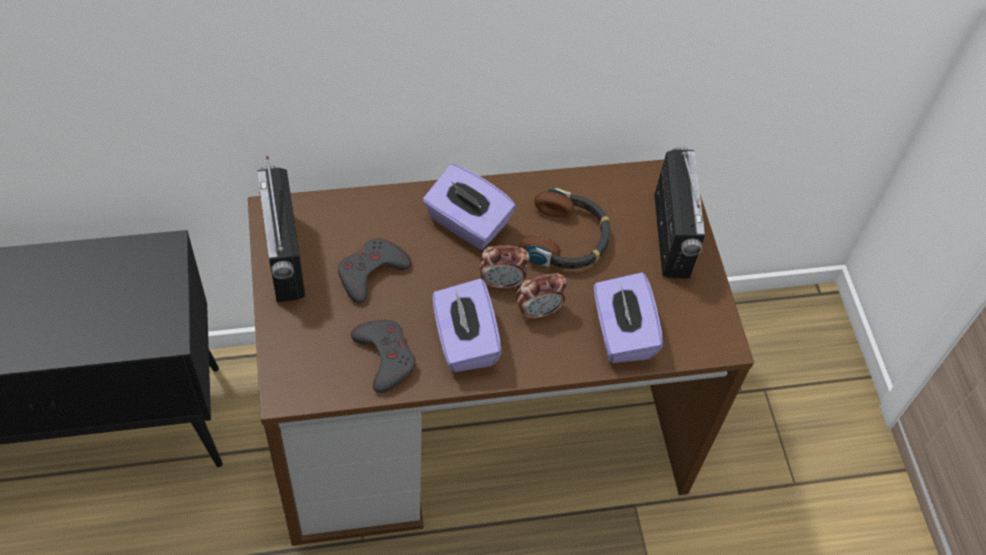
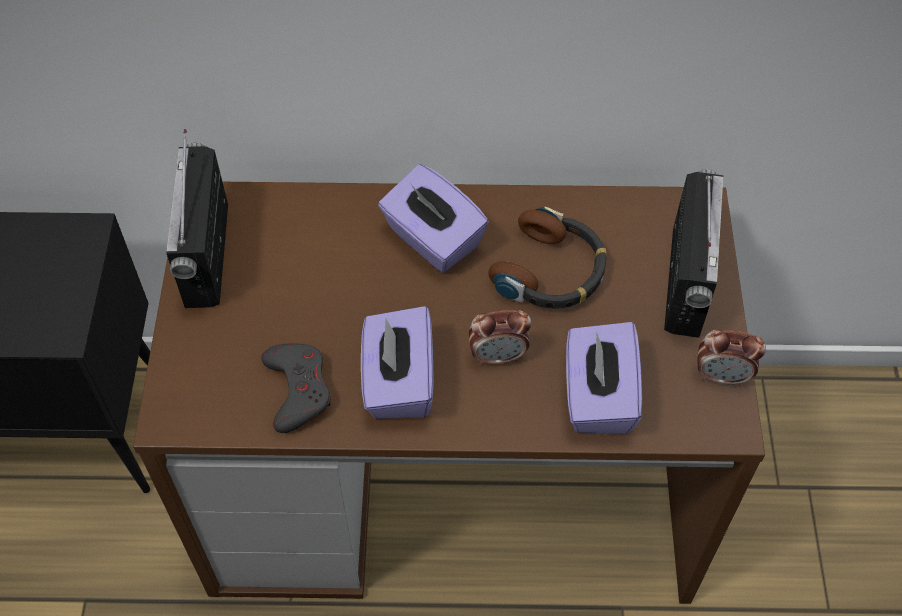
camera: 15 degrees right, 0 degrees up
grey game controller [338,238,412,304] -> none
alarm clock [480,245,530,289] -> alarm clock moved to [697,329,766,386]

